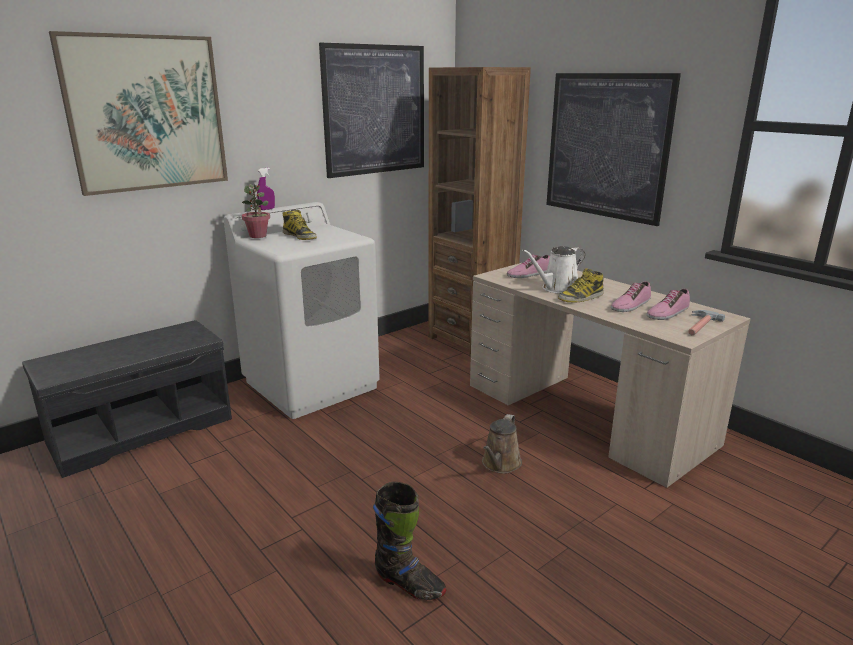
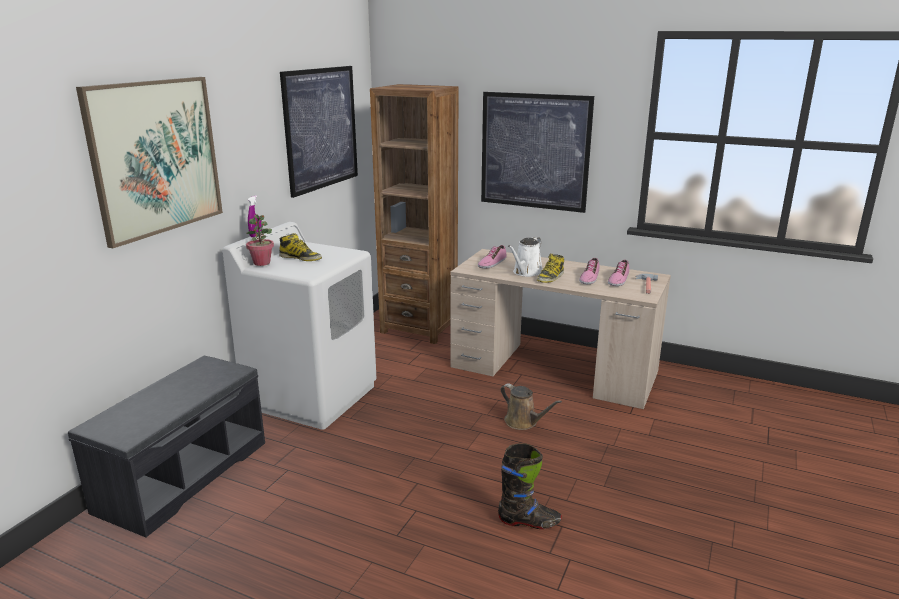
camera: 25 degrees left, 0 degrees up
brown watering can [482,414,522,474] -> brown watering can turned 45 degrees counterclockwise [501,384,562,430]

